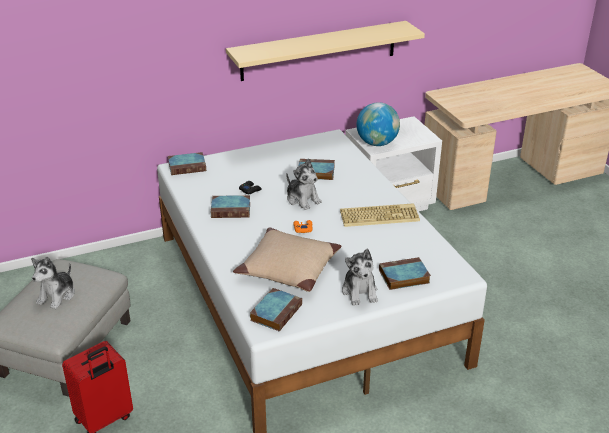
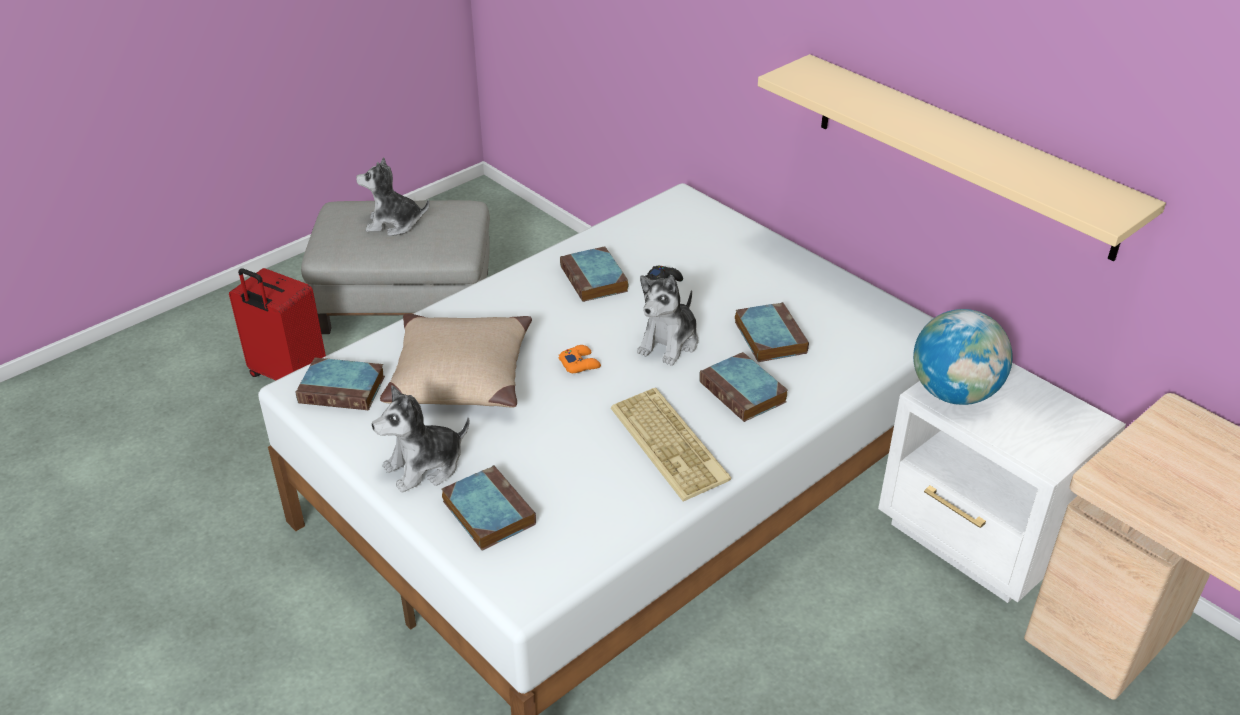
camera: 70 degrees right, 5 degrees up
book [168,152,206,175] -> book moved to [699,352,788,422]

